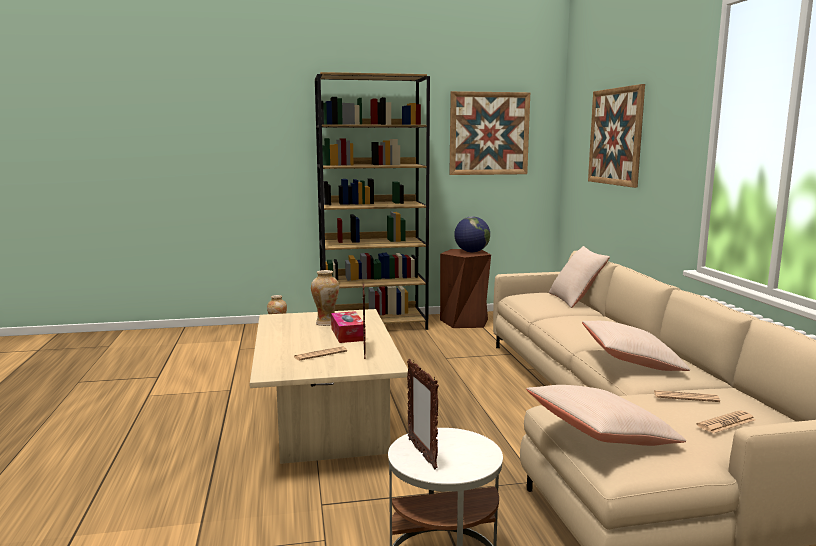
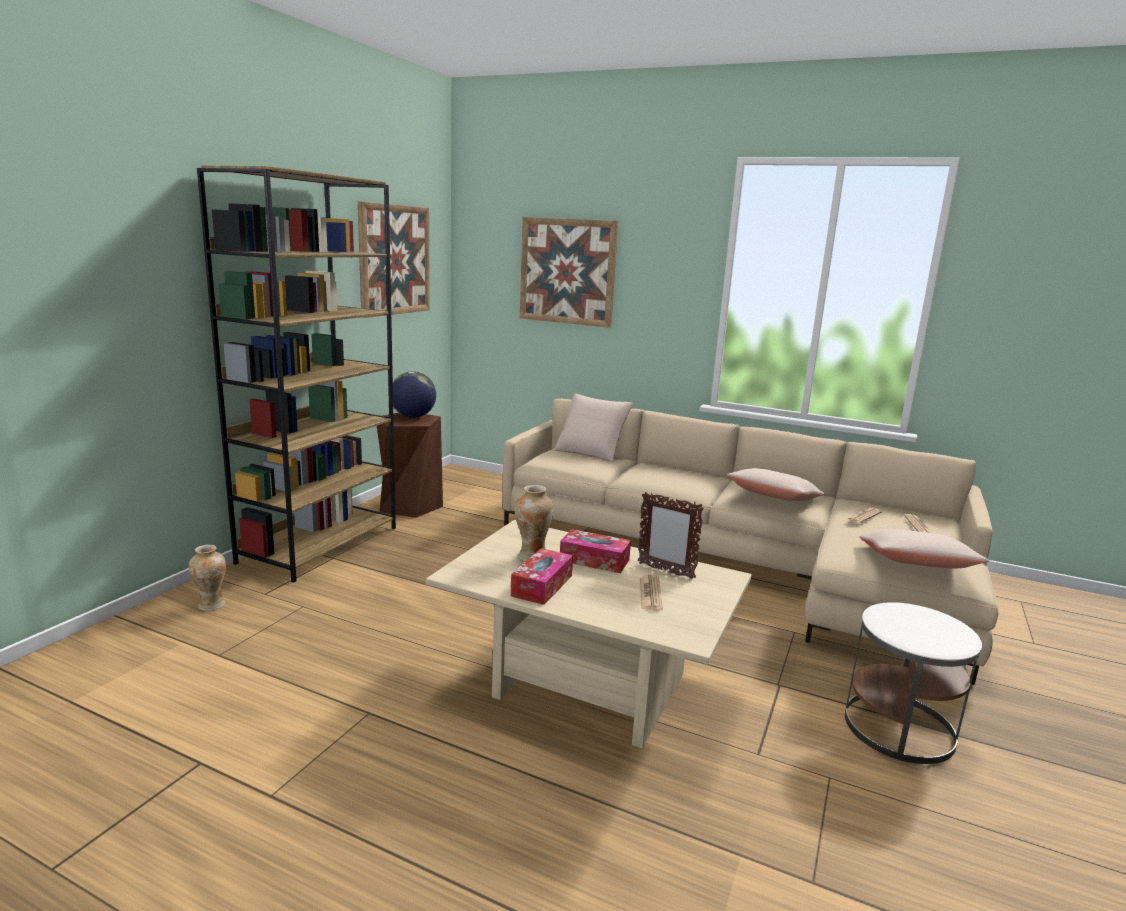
camera: 55 degrees left, 5 degrees up
picture frame [407,359,439,469] -> none
none -> tissue box [511,548,573,605]

